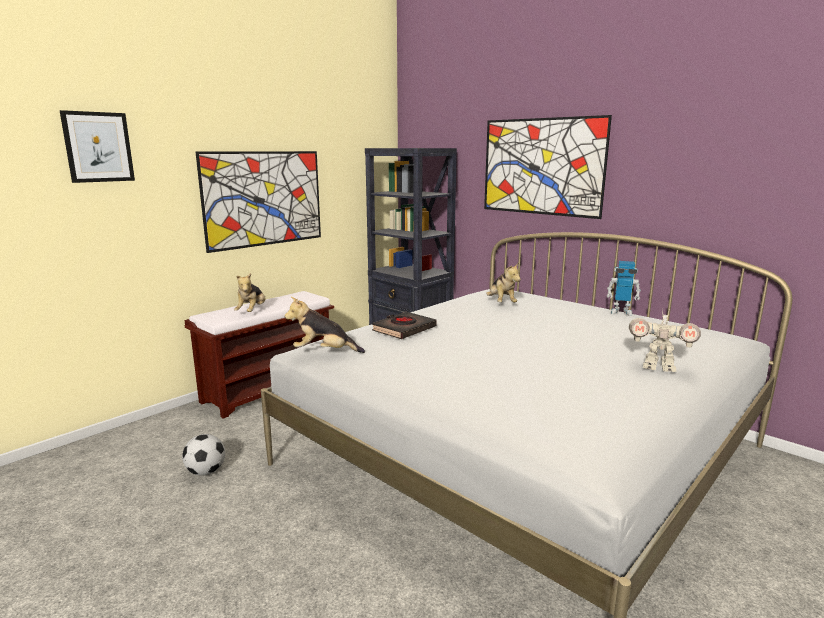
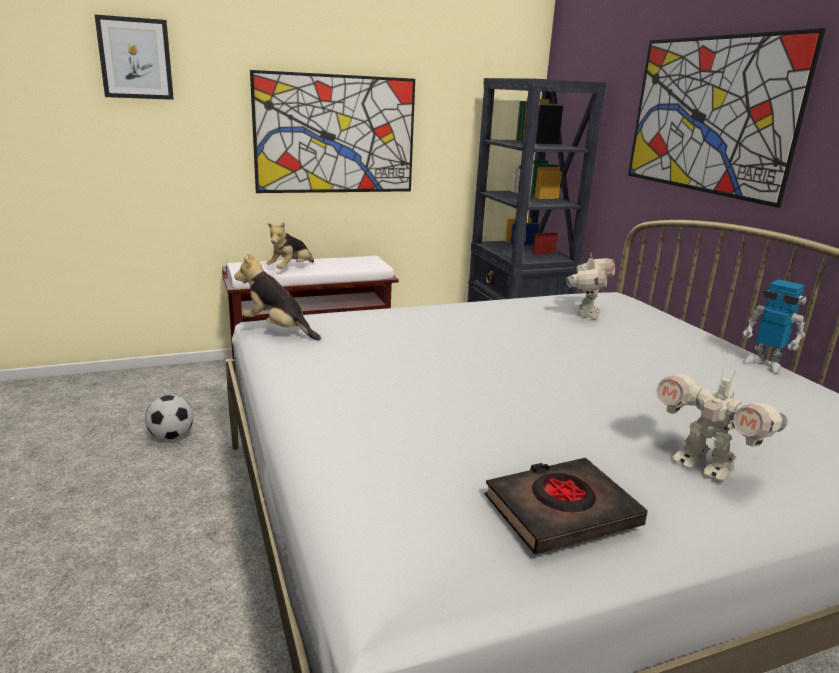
camera: 25 degrees right, 5 degrees up
black book [372,312,437,339] -> black book moved to [484,458,648,555]
plush toy [486,263,521,302] -> toy robot [566,254,615,318]

